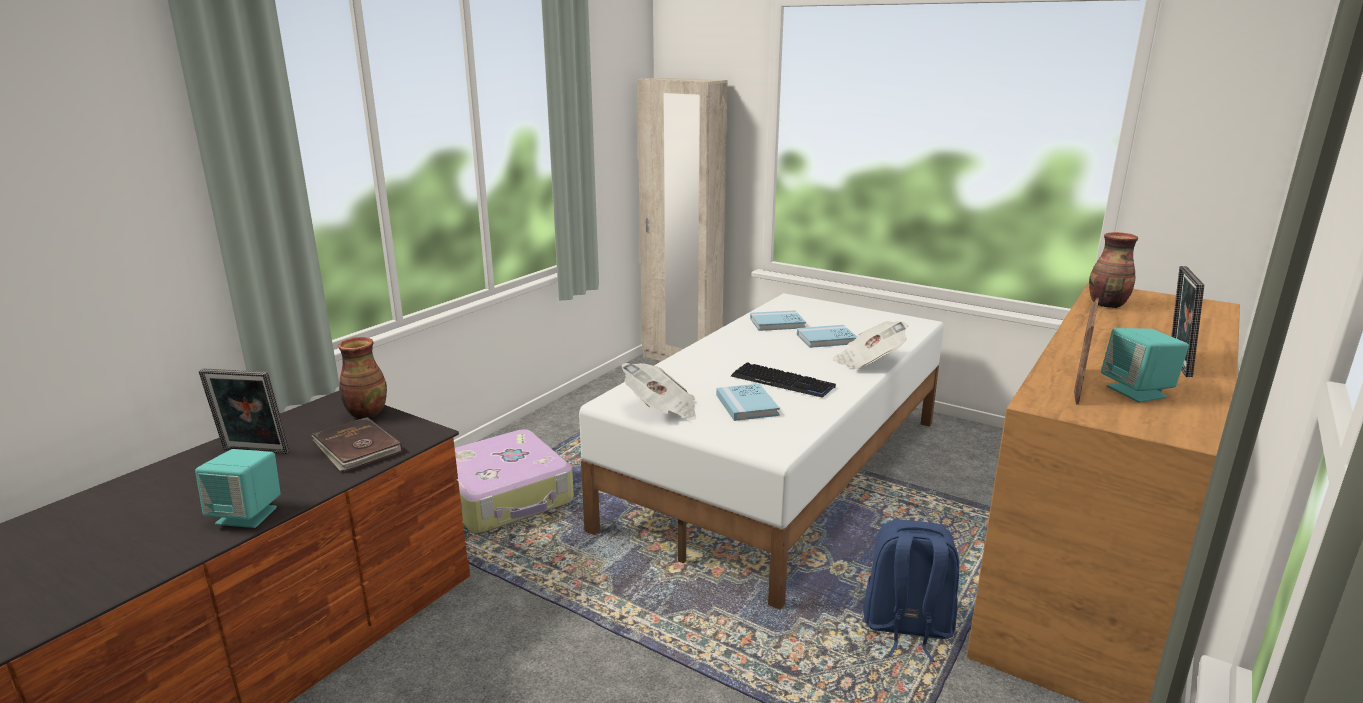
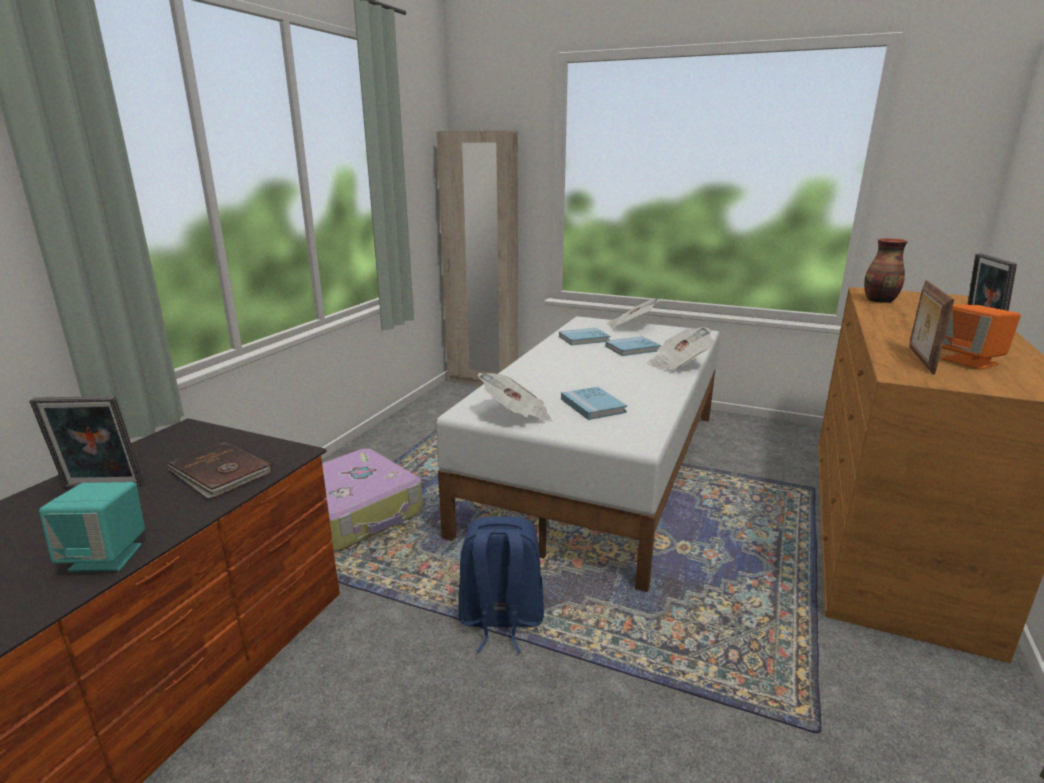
camera: 10 degrees left, 0 degrees up
vase [338,337,387,419] -> none
keyboard [731,362,836,398] -> none
blue backpack [863,520,959,662] -> blue backpack moved to [458,516,544,653]
turquoise speaker [1101,328,1189,402] -> orange speaker [942,304,1021,370]
none -> newspaper [607,299,660,328]

